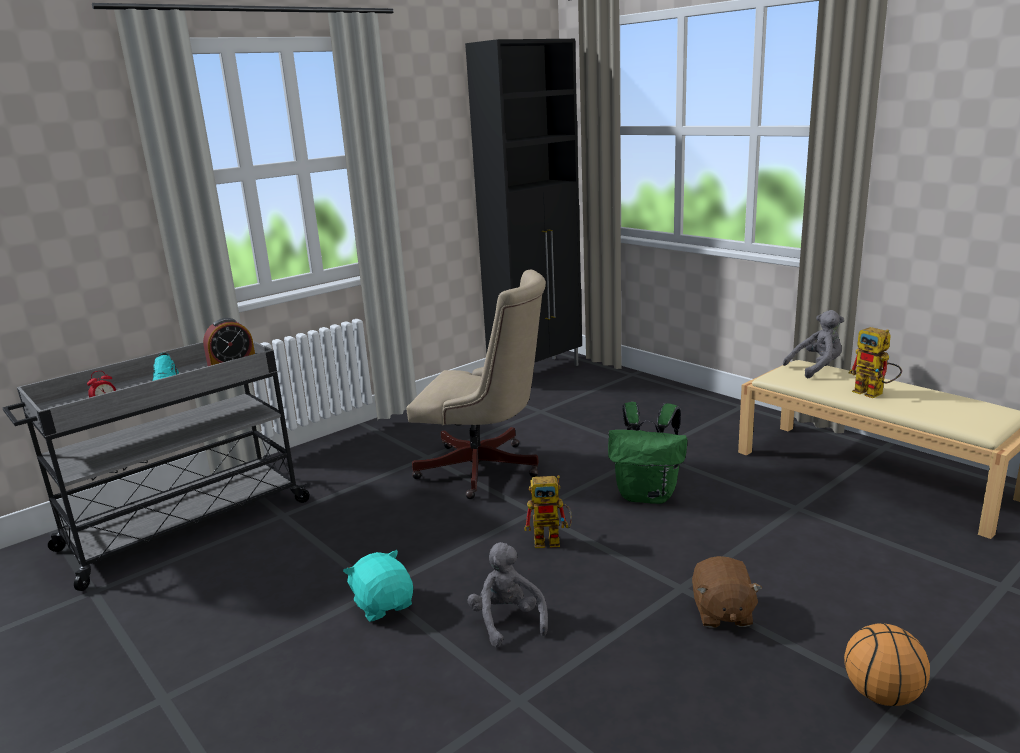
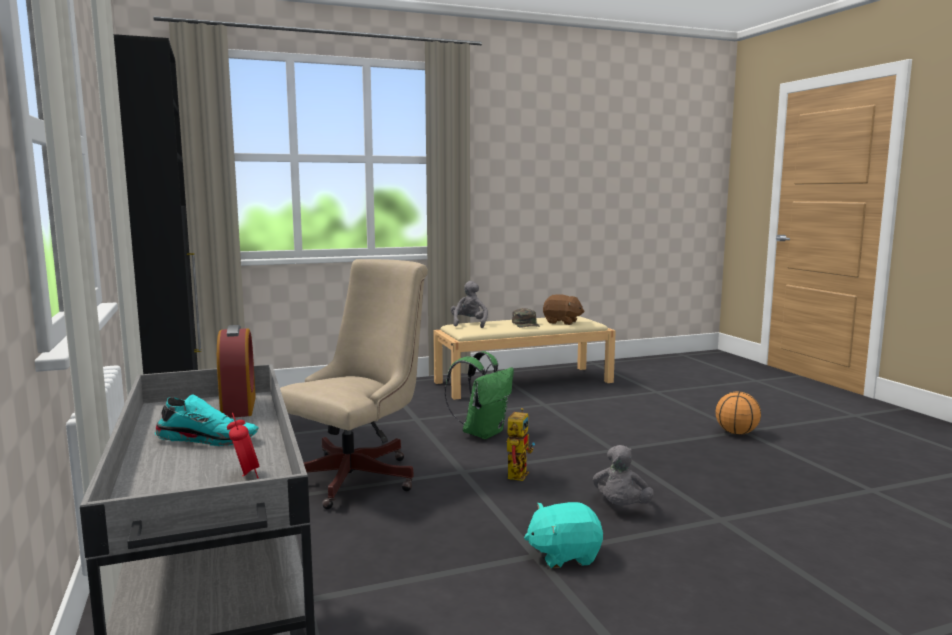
camera: 70 degrees left, 10 degrees down
grey plush toy [468,542,548,647] -> grey plush toy turned 75 degrees counterclockwise [593,445,654,506]
brown plush toy [692,556,762,628] -> brown plush toy moved to [543,294,585,325]
toy robot [849,327,902,398] -> green cap [512,308,540,328]

